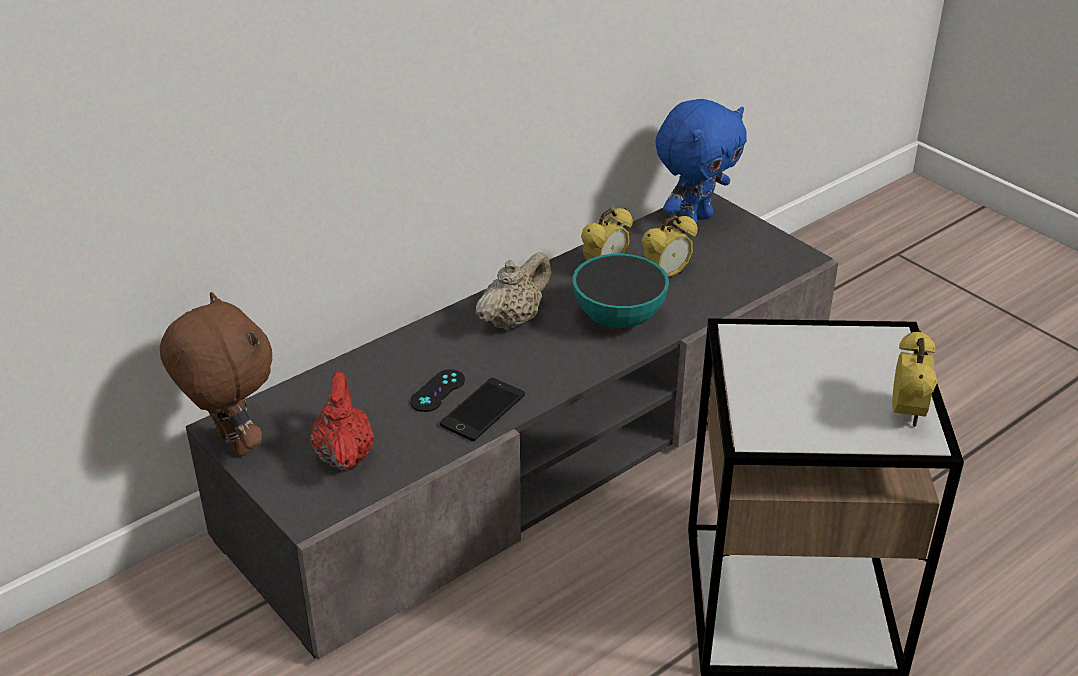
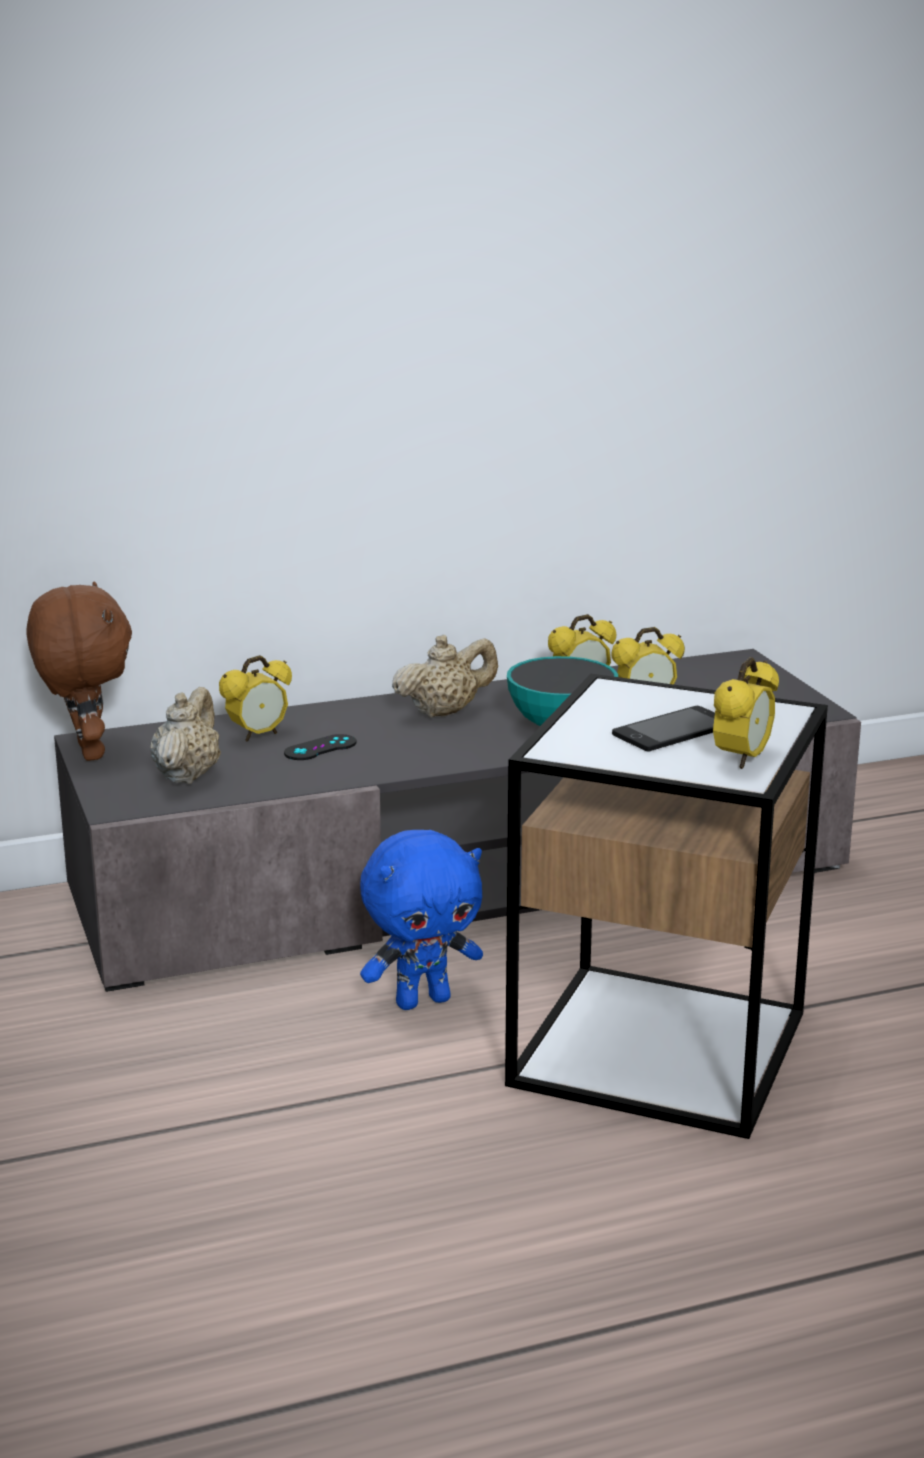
camera: 20 degrees right, 15 degrees down
red teapot [310,372,374,471] -> beige teapot [150,687,221,784]
phone [440,378,525,441] -> phone moved to [612,706,715,752]
blue plush toy [655,99,747,224] -> blue plush toy moved to [360,830,483,1010]
none -> alarm clock [219,655,292,742]

